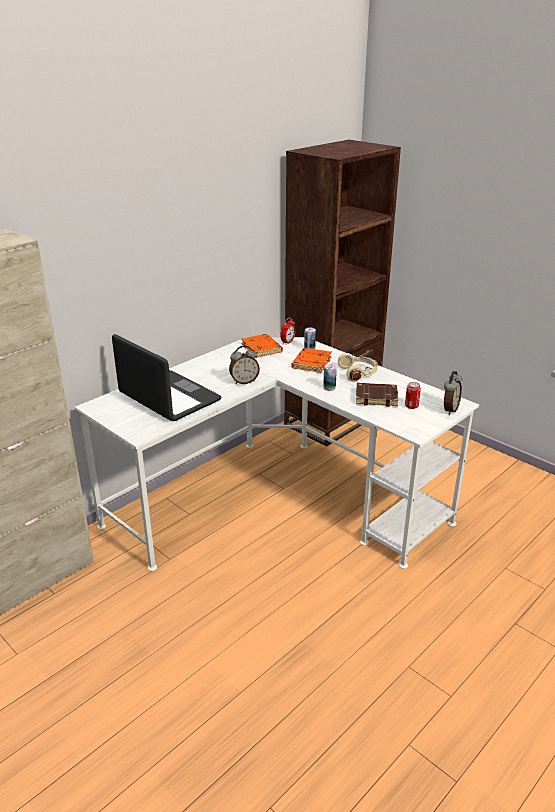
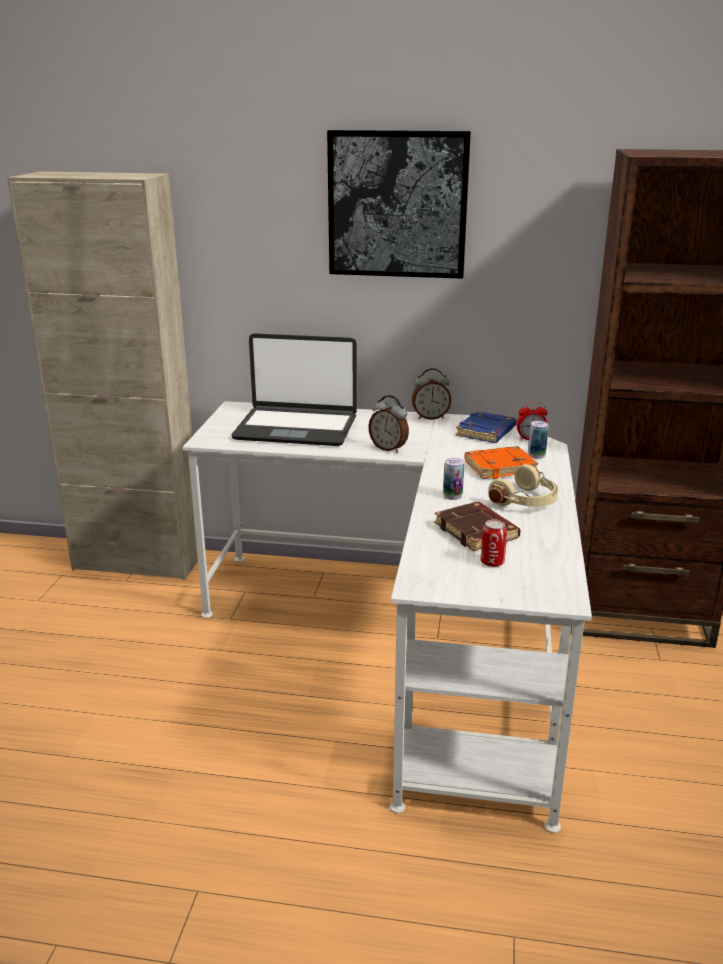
camera: 55 degrees right, 5 degrees down
laptop [112,334,221,421] -> laptop turned 90 degrees clockwise [231,333,357,446]
orange book [241,334,283,357] -> blue book [456,411,516,443]
alarm clock [444,371,463,415] -> alarm clock moved to [412,368,452,420]
none -> picture [327,130,471,279]

